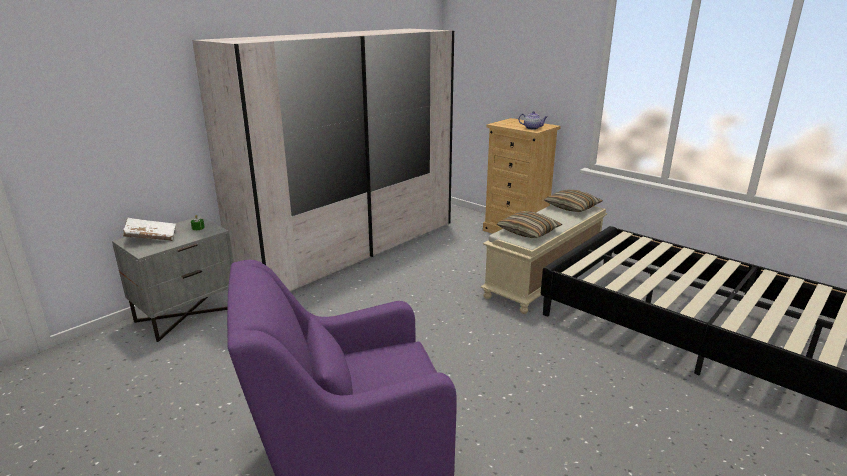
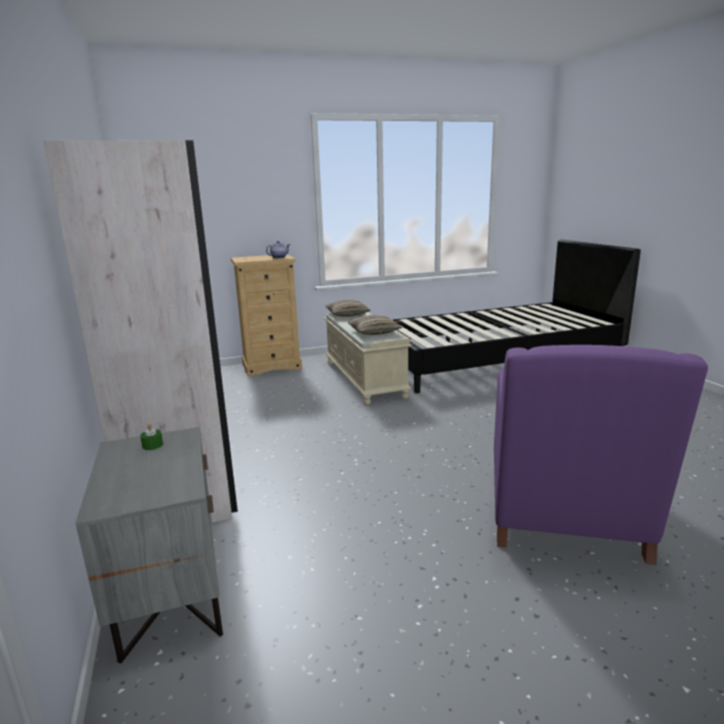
camera: 60 degrees left, 5 degrees down
white book [123,218,176,241] -> none

